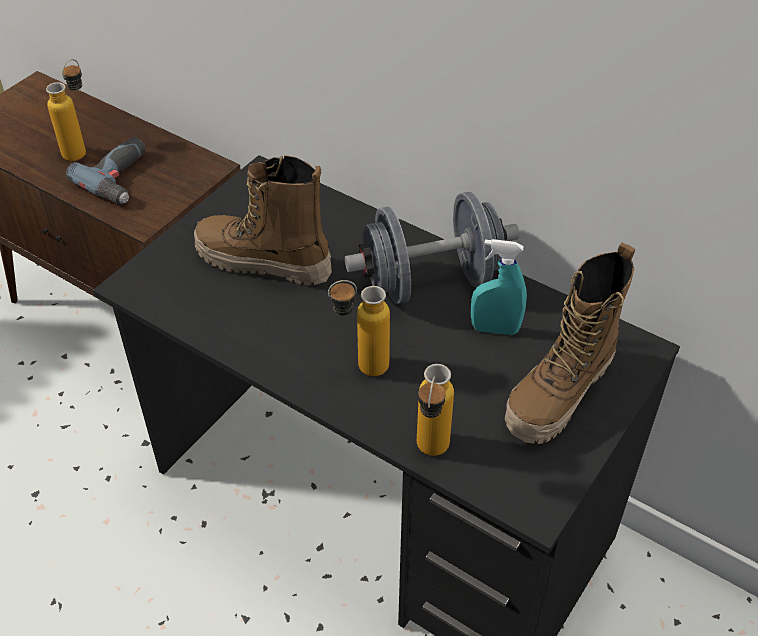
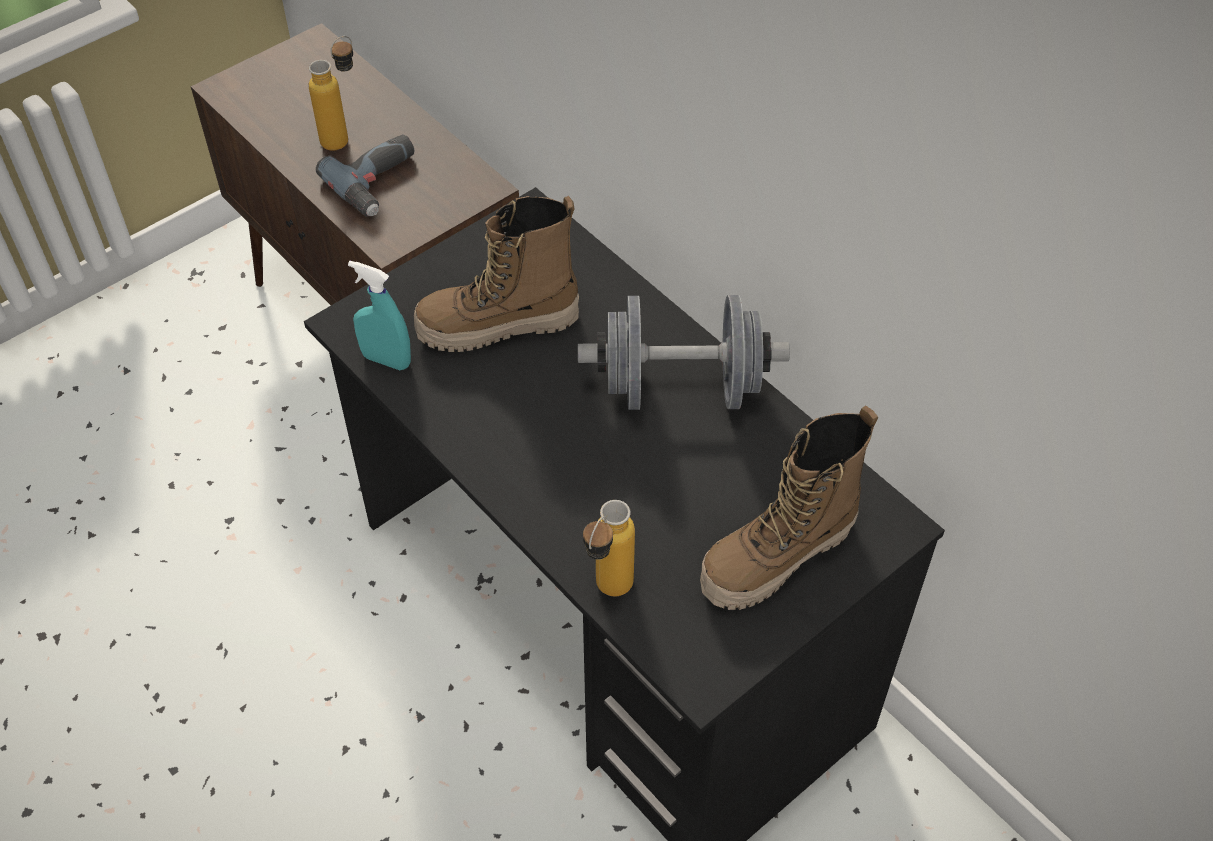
camera: 15 degrees right, 5 degrees up
boot [194,155,332,285] -> boot turned 45 degrees counterclockwise [414,196,579,352]
bottle [328,280,390,376] -> none
turquoise spray bottle [471,239,527,335] -> turquoise spray bottle moved to [348,261,411,370]

